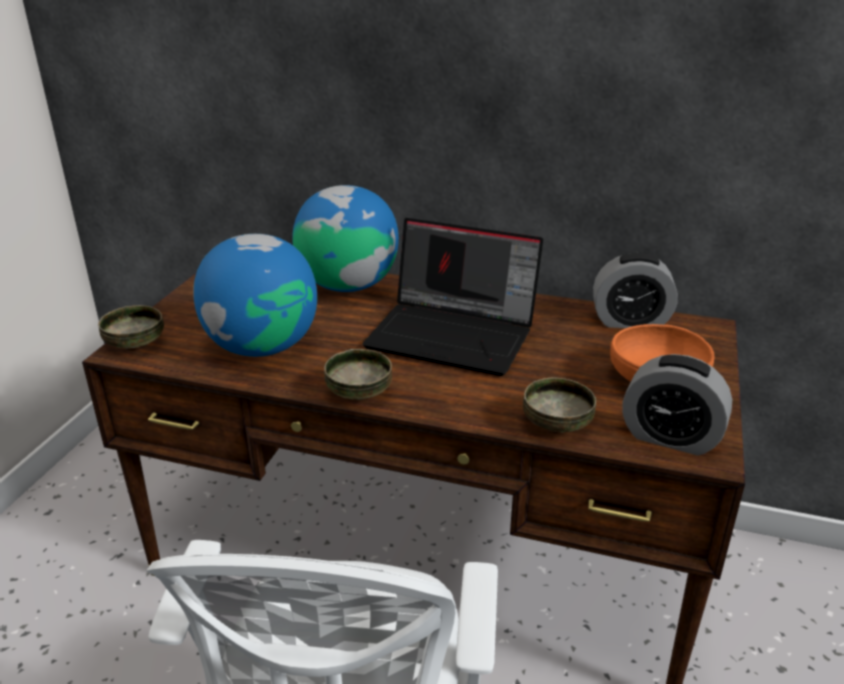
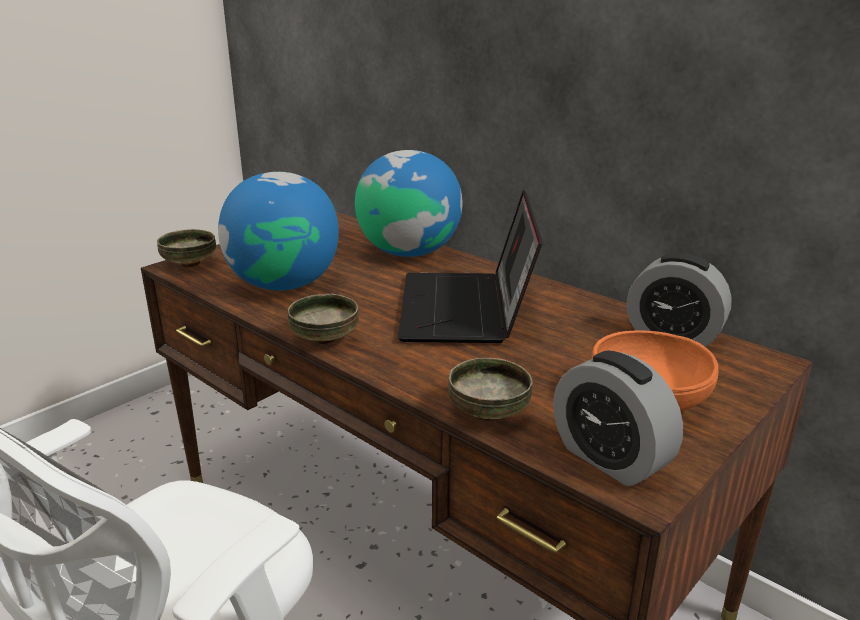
camera: 25 degrees right, 5 degrees down
laptop [363,218,543,376] -> laptop turned 45 degrees clockwise [398,190,543,343]

